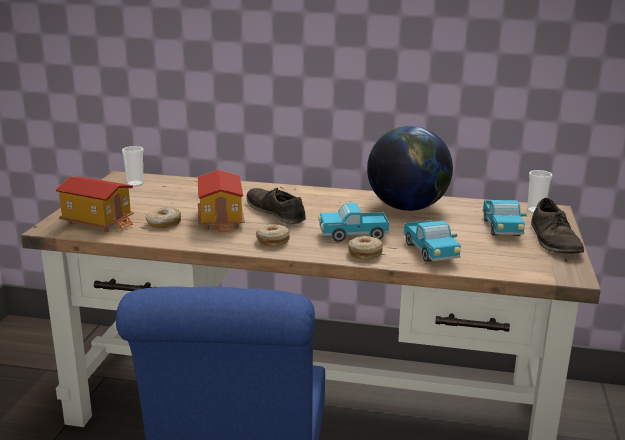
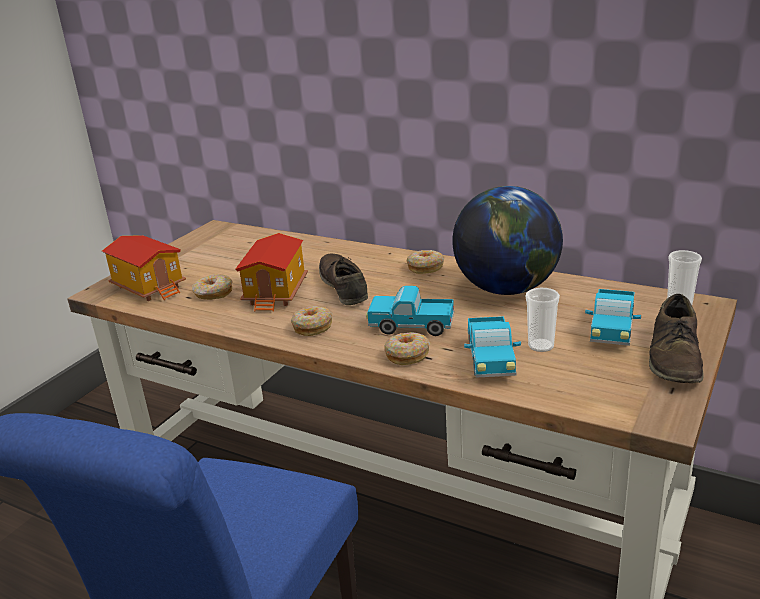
camera: 20 degrees right, 5 degrees up
cup [122,146,144,187] -> cup moved to [526,288,560,352]
none -> donut [407,250,444,274]

